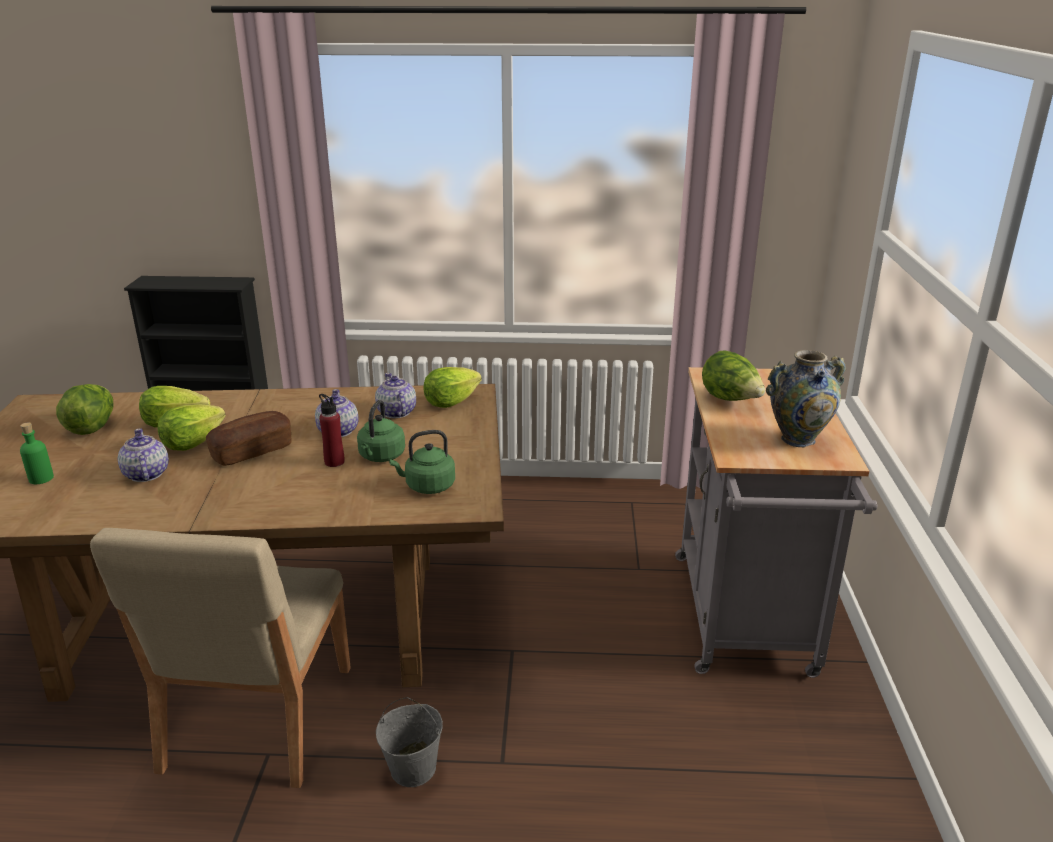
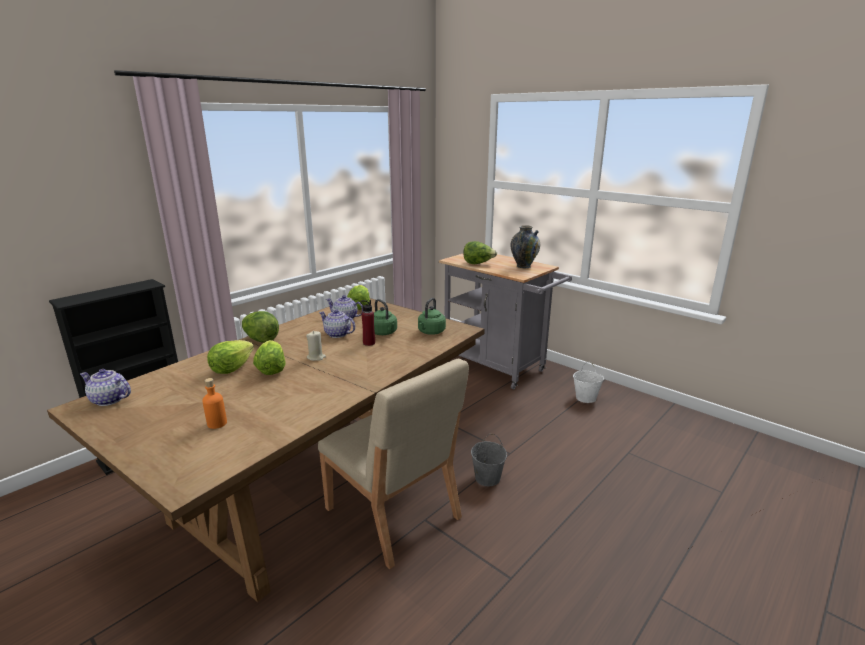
camera: 50 degrees left, 5 degrees down
green bottle [20,423,54,484] -> orange bottle [202,378,227,429]
lettuce [56,384,113,435] -> lettuce moved to [242,311,279,343]
teapot [118,428,169,482] -> teapot moved to [80,369,131,406]
bread [206,411,292,466] -> beige candle [306,331,326,361]
none -> white bucket [573,361,604,403]

